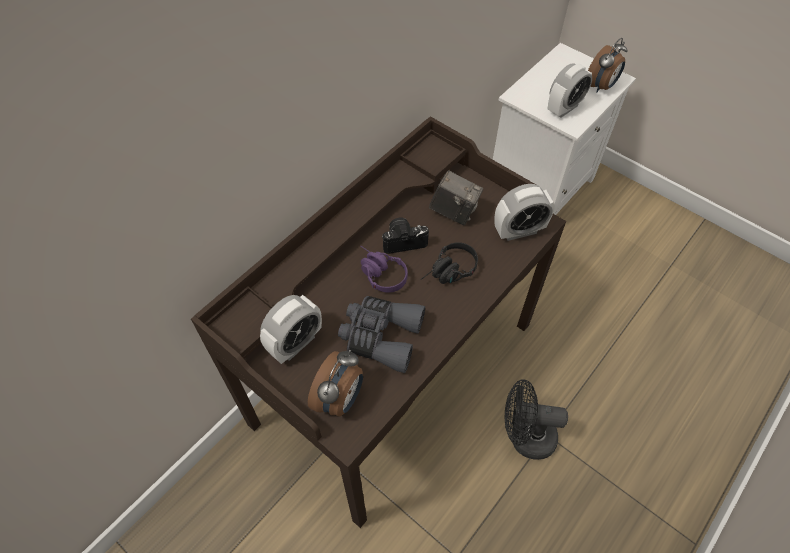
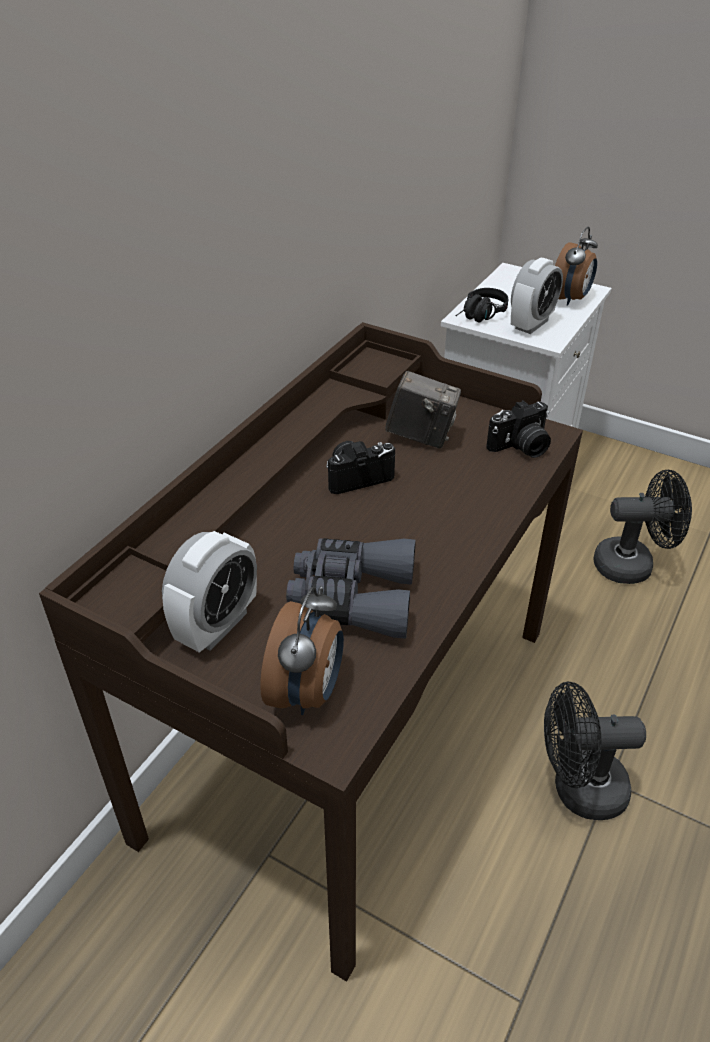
camera: 10 degrees left, 15 degrees down
purple headphones [360,246,408,293] -> none
black headphones [421,242,478,284] -> black headphones moved to [456,288,508,322]
alarm clock [494,184,555,241] -> camera [486,400,551,458]
none -> black fan [594,470,692,584]

